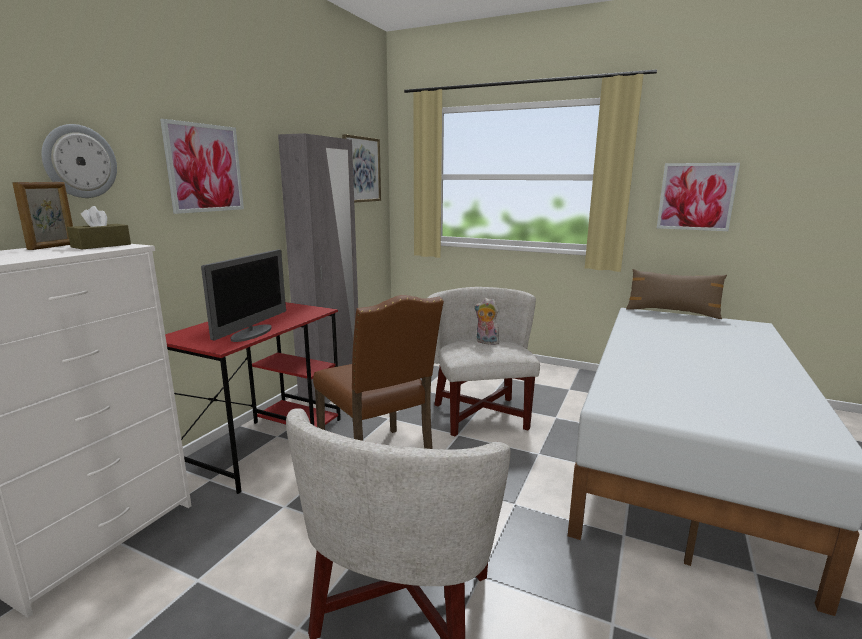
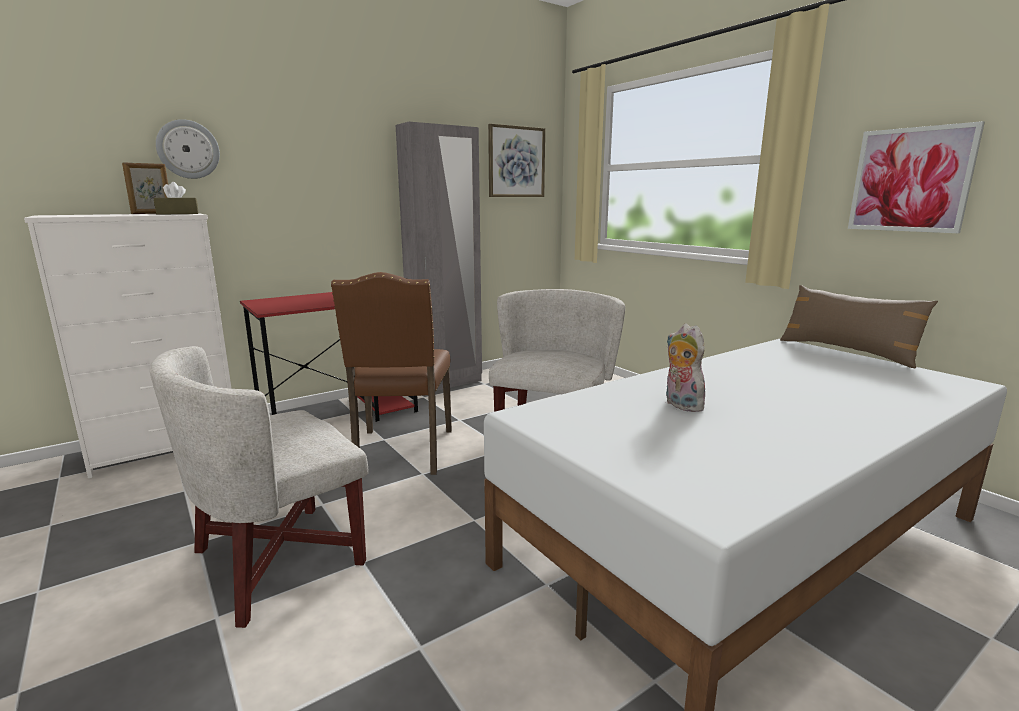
camera: 30 degrees right, 0 degrees up
picture [160,119,244,214] -> none
monitor [201,250,286,342] -> none
plush toy [474,298,499,345] -> plush toy moved to [666,324,706,412]

